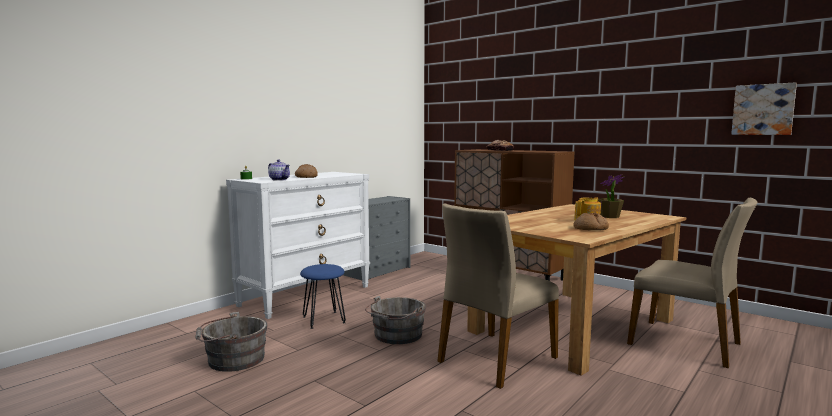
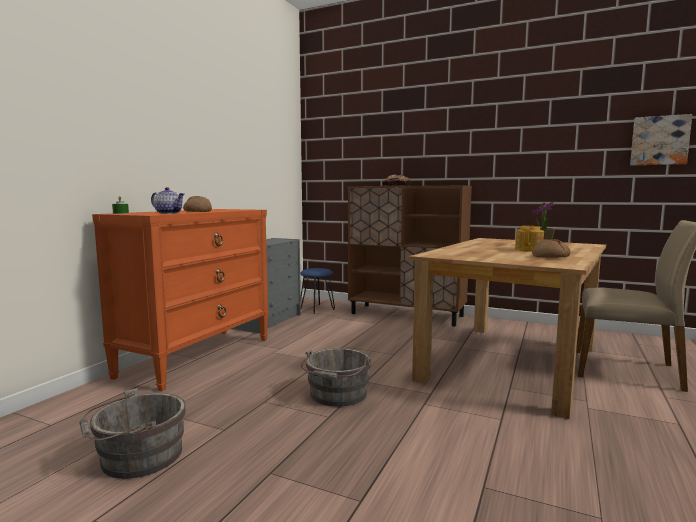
camera: 15 degrees left, 0 degrees up
white dresser [226,172,370,319] -> orange dresser [92,209,269,391]
blue stool [300,264,346,329] -> blue stool moved to [300,268,335,314]
beige chair [437,203,559,389] -> none

